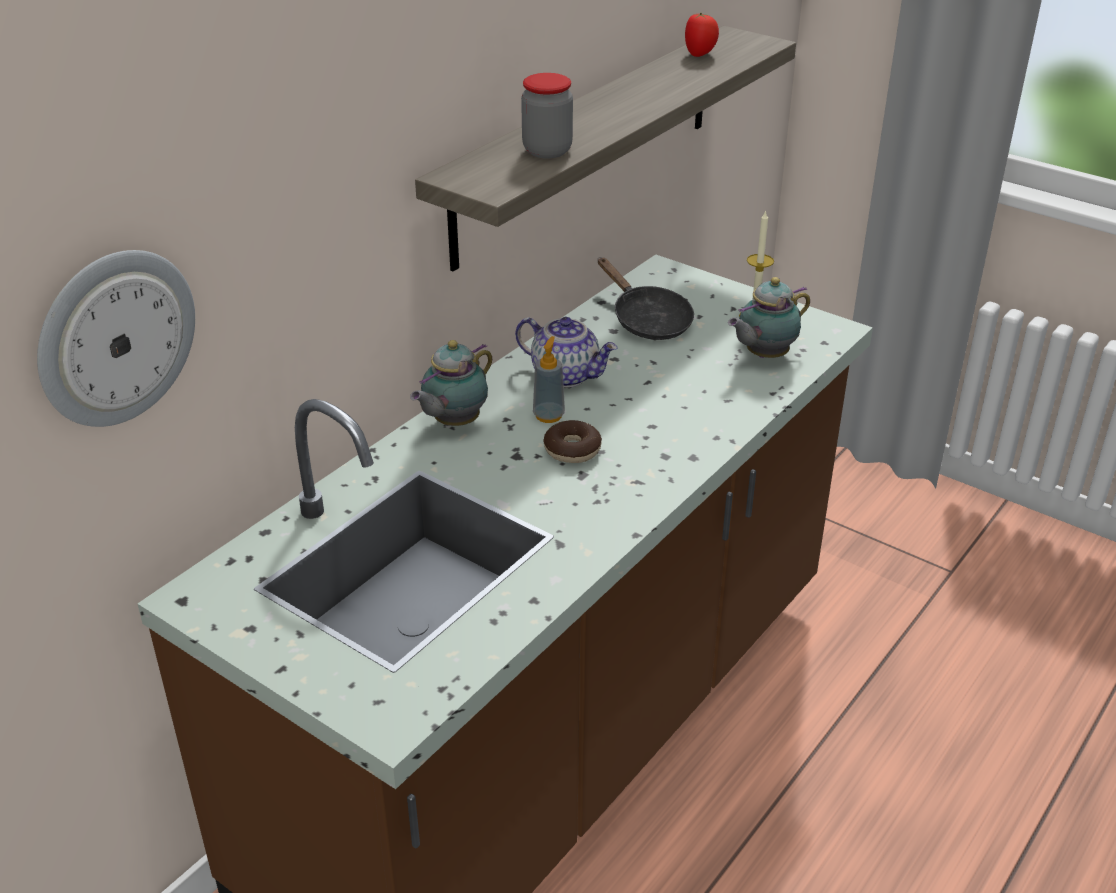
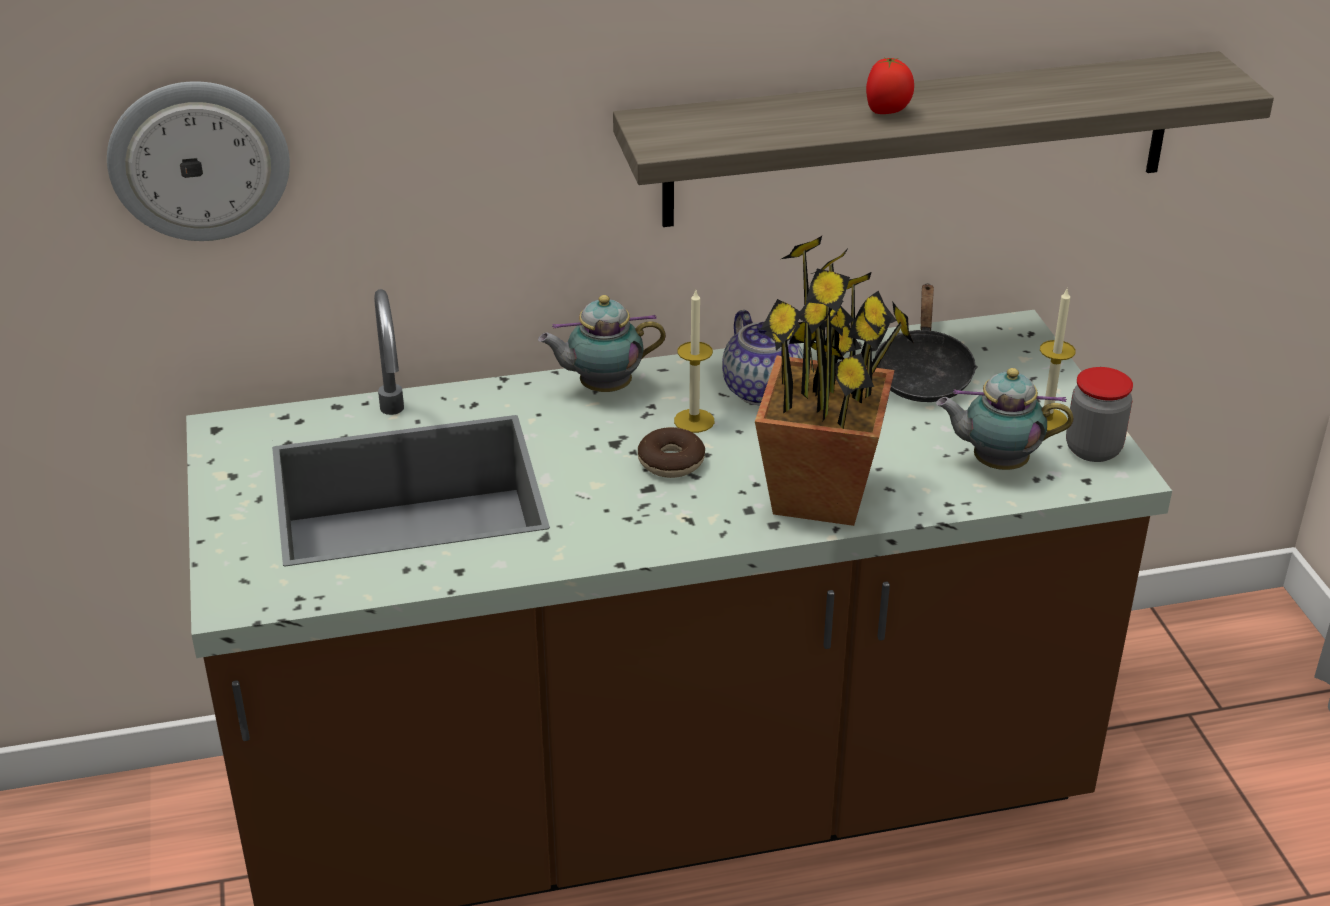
camera: 40 degrees right, 0 degrees up
jar [521,73,573,159] -> jar moved to [1066,367,1133,462]
soap dispenser [533,336,565,423] -> candle [674,290,714,433]
tomato [685,13,719,57] -> tomato moved to [866,57,914,114]
none -> potted plant [755,236,913,526]

